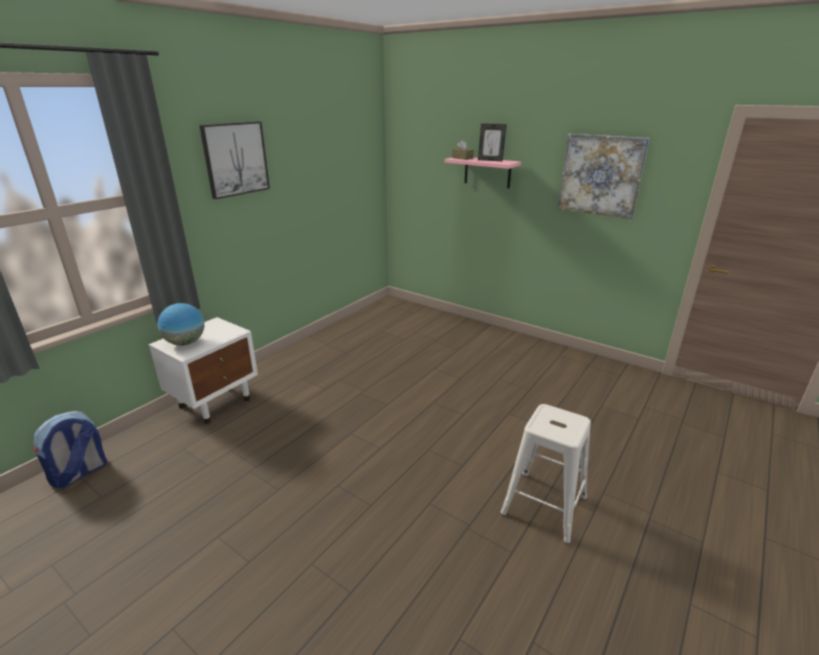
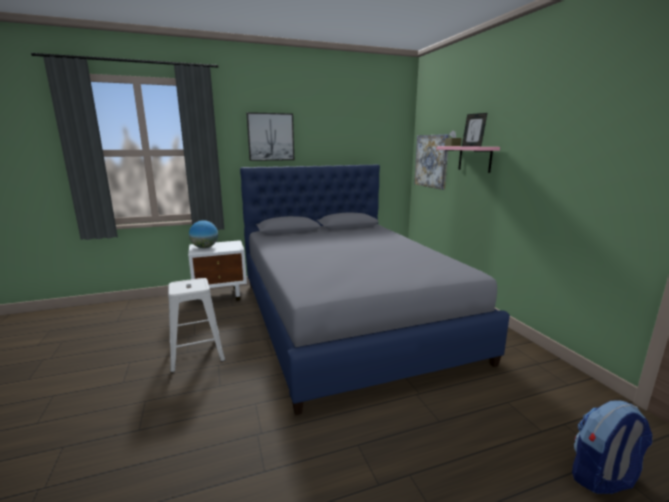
camera: 35 degrees right, 10 degrees down
backpack [34,411,107,489] -> backpack moved to [572,400,653,494]
white stool [500,404,591,544] -> white stool moved to [168,278,225,372]
picture [558,134,649,219] -> picture moved to [414,134,449,190]
none -> grey bed [240,164,510,415]

